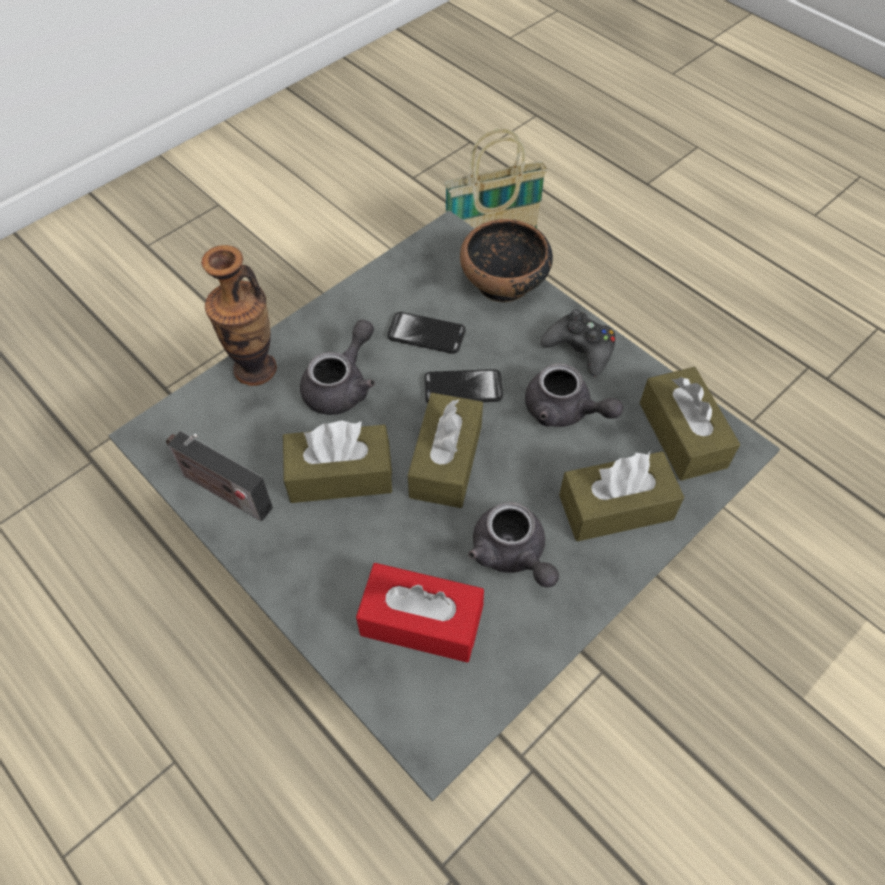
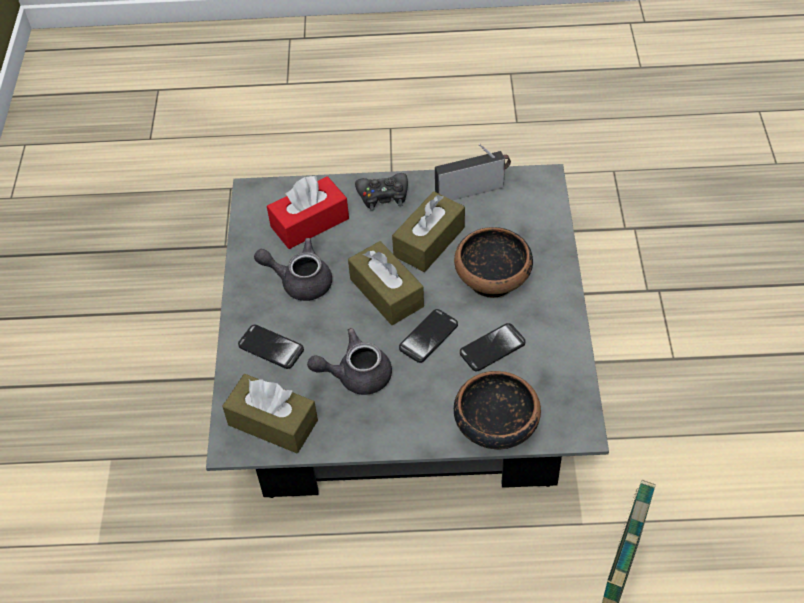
camera: 135 degrees right, 5 degrees down
vase [201,245,277,386] -> none
grey teapot [300,320,375,415] -> bowl [454,227,533,298]
black game controller [541,309,616,376] -> black game controller moved to [355,173,408,211]
brown tissue box [559,451,685,542] -> phone [238,325,304,369]

